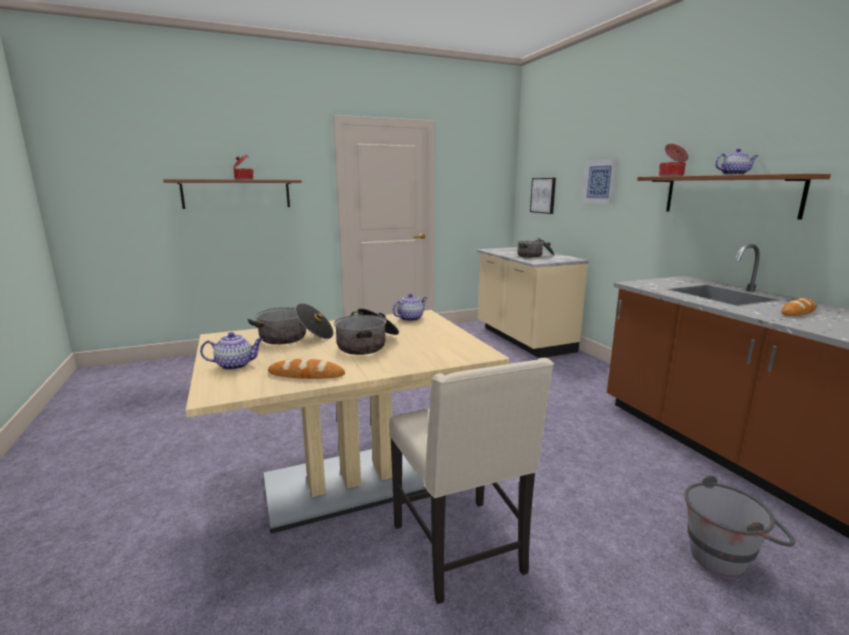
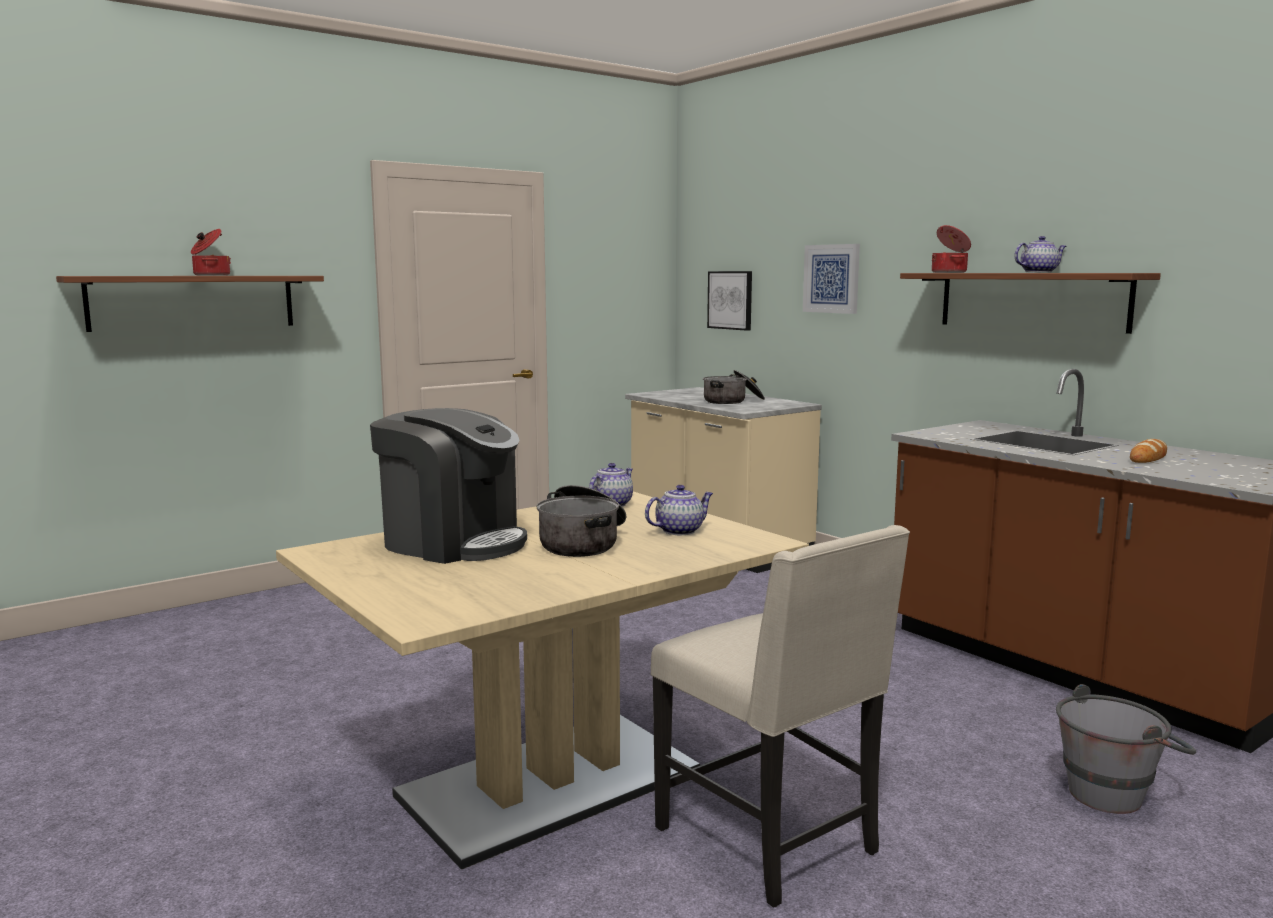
camera: 15 degrees left, 5 degrees down
teapot [200,332,263,370] -> teapot moved to [645,485,713,535]
cooking pot [248,303,334,345] -> coffee machine [370,408,527,564]
bread [268,359,345,379] -> none

